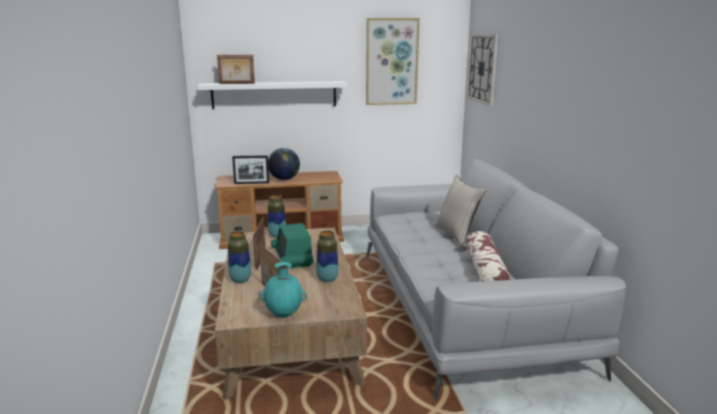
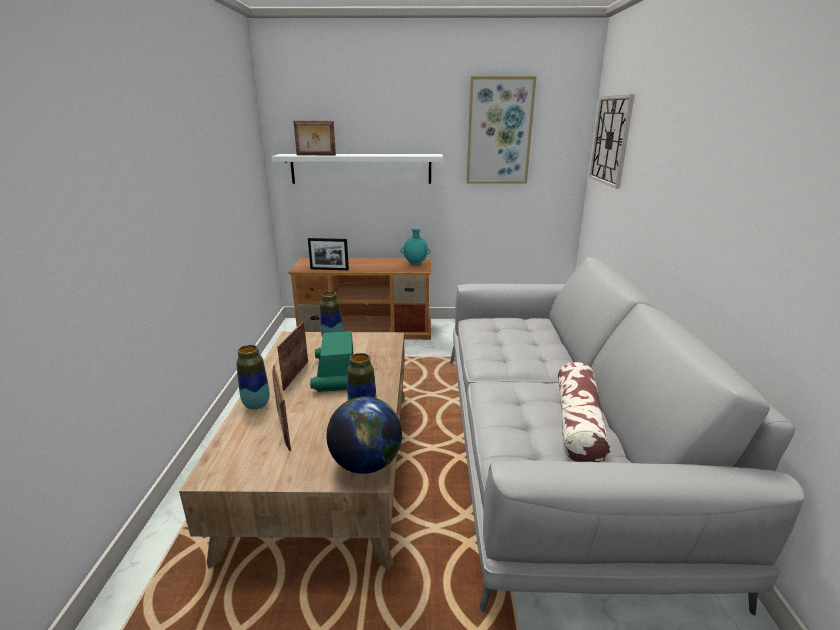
camera: 10 degrees right, 5 degrees up
turquoise vase [259,262,307,318] -> turquoise vase moved to [401,228,431,265]
globe [268,148,300,180] -> globe moved to [327,397,402,474]
beige pillow [435,175,485,248] -> none

